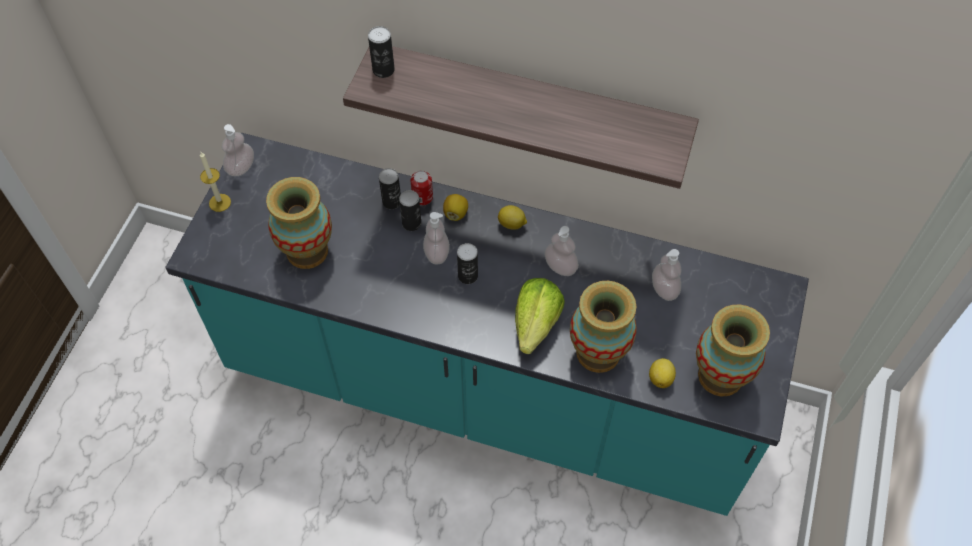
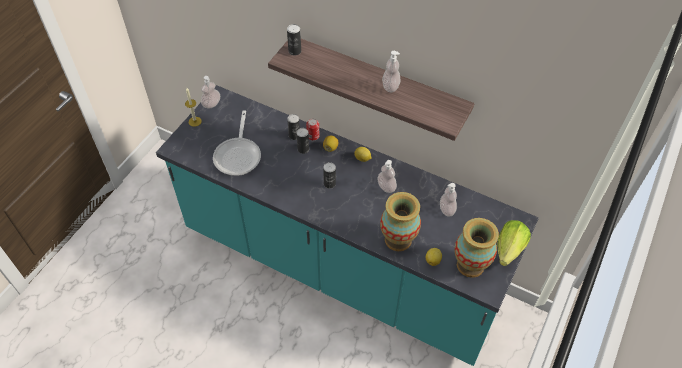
camera: 10 degrees right, 5 degrees down
vase [266,177,332,269] -> frying pan [213,110,261,176]
soap dispenser [423,212,450,265] -> soap dispenser moved to [382,51,401,92]
lettuce [515,278,565,354] -> lettuce moved to [497,220,531,266]

